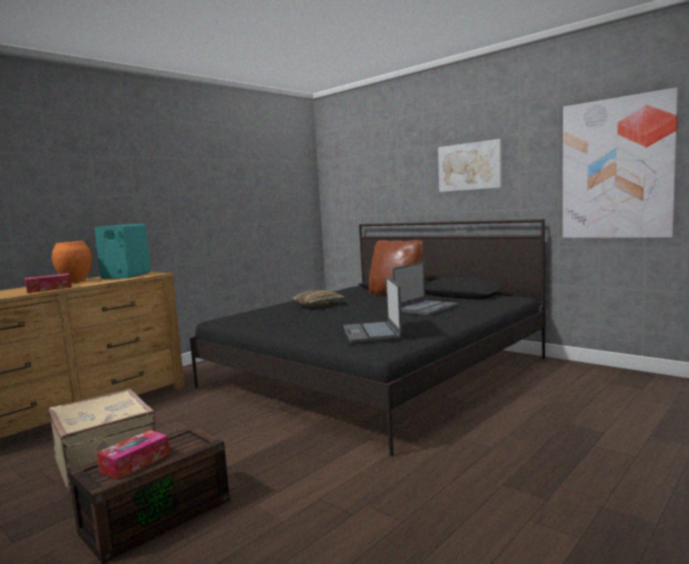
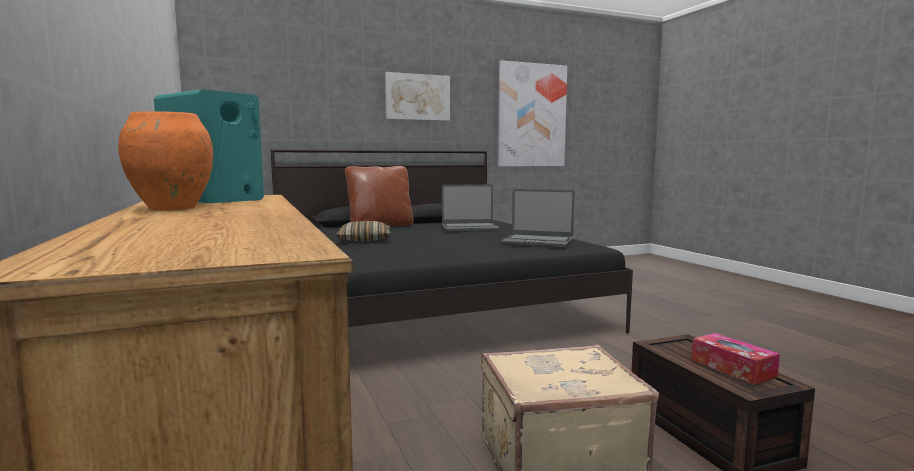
camera: 65 degrees left, 0 degrees up
tissue box [25,273,72,293] -> none
laptop [392,262,458,316] -> laptop turned 105 degrees clockwise [442,184,500,232]

